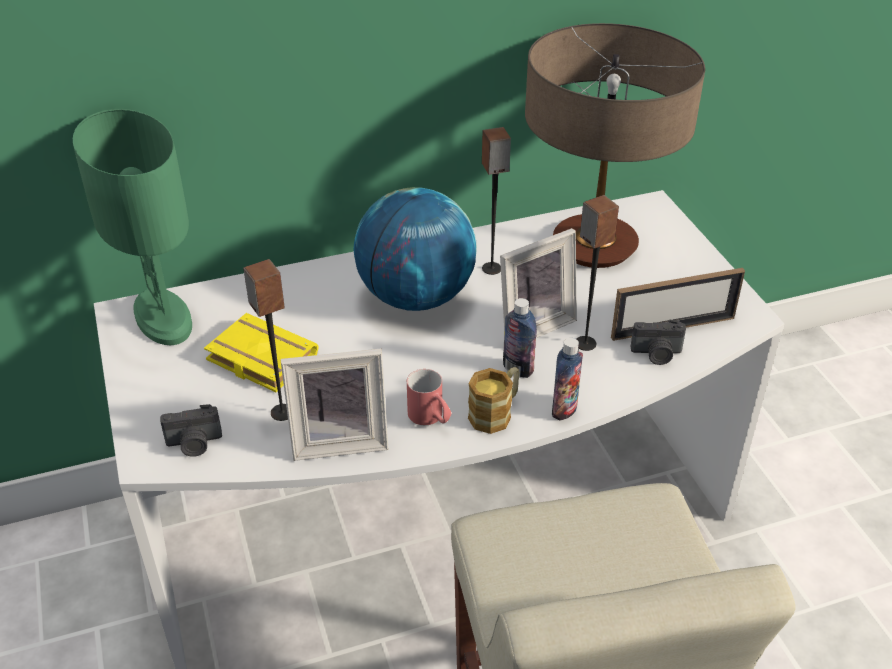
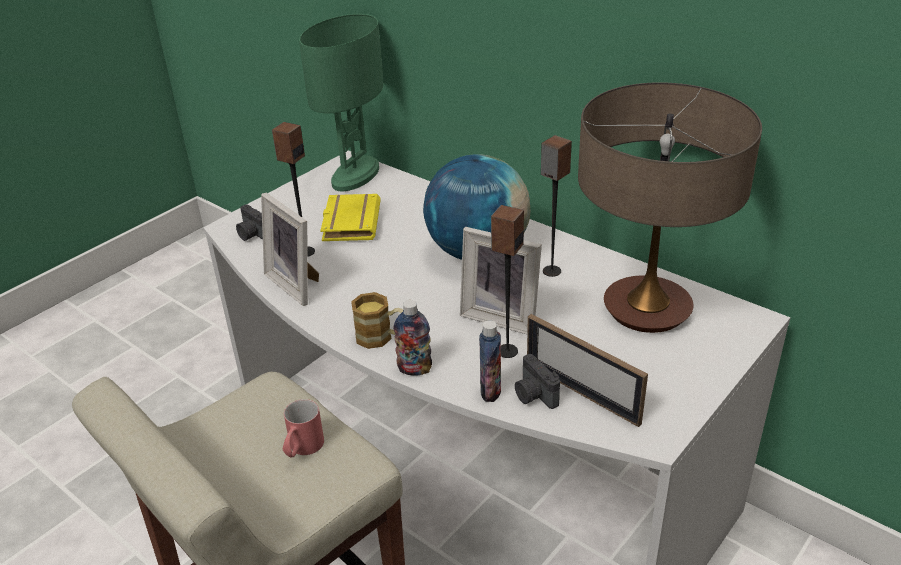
camera: 60 degrees right, 5 degrees down
red mug [407,369,451,425] -> red mug moved to [283,399,324,457]
bottle [503,298,537,378] -> bottle moved to [479,320,501,402]

